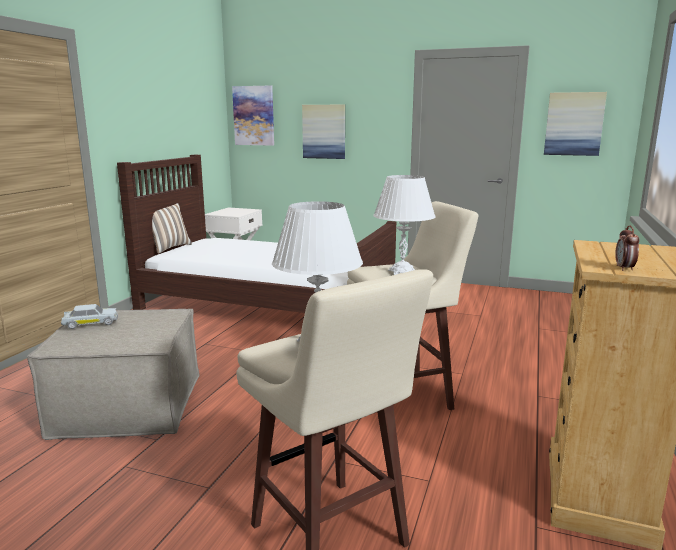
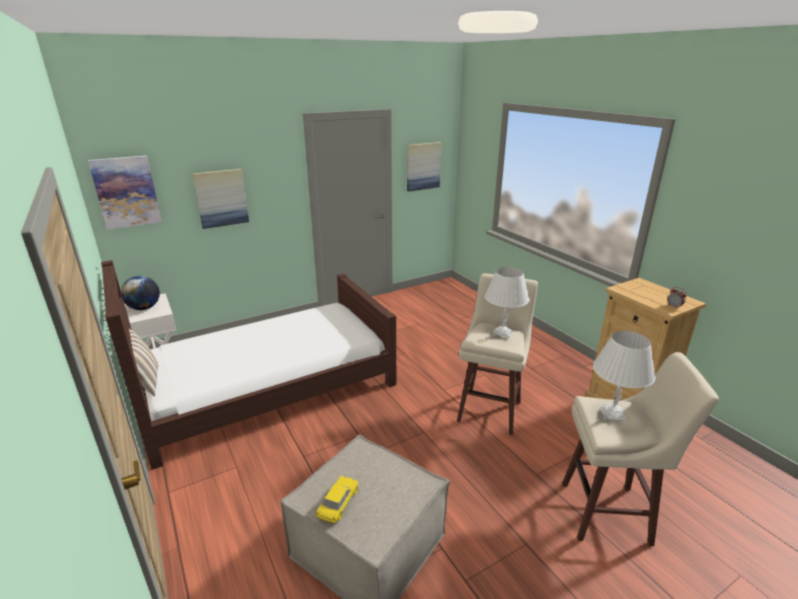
camera: 50 degrees left, 10 degrees up
white toy car [61,304,118,329] -> yellow toy car [316,476,359,523]
none -> globe [121,276,160,310]

